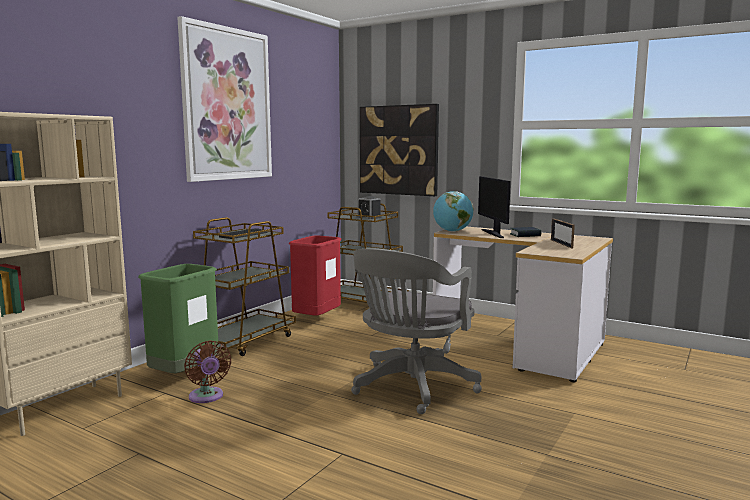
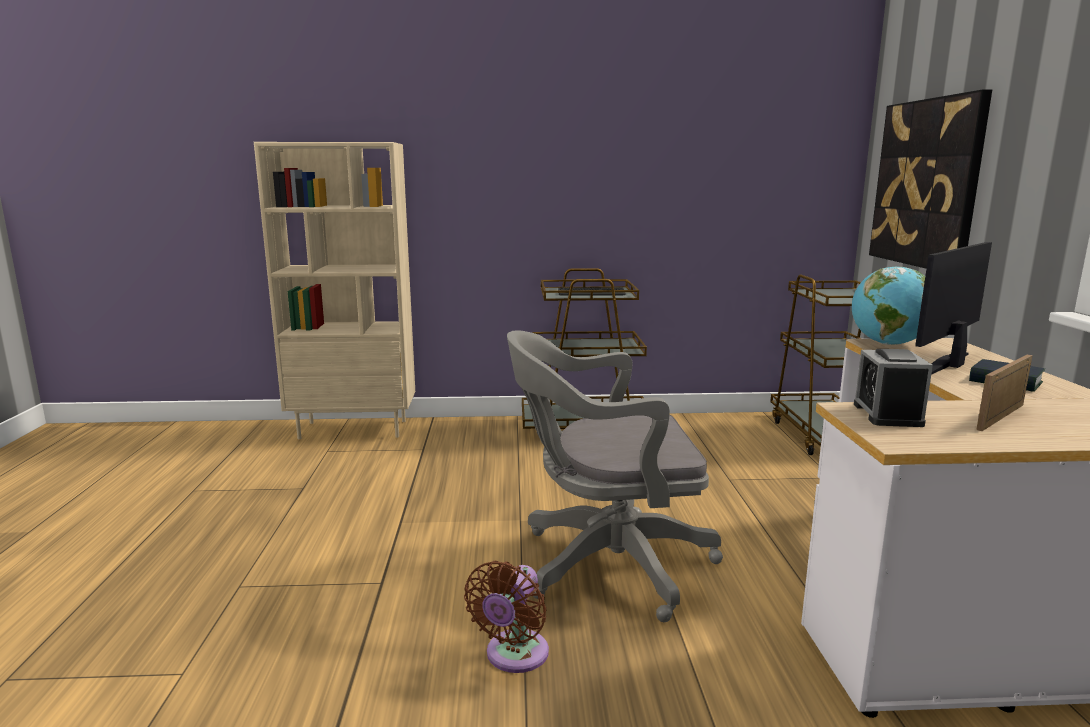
camera: 55 degrees right, 5 degrees up
green trash can [138,264,219,373] -> none
picture [177,16,272,182] -> none
brown fan [184,340,231,403] -> brown fan moved to [464,561,549,673]
red trash can [289,235,341,316] -> none
alarm clock [357,196,381,219] -> alarm clock moved to [854,349,933,427]

